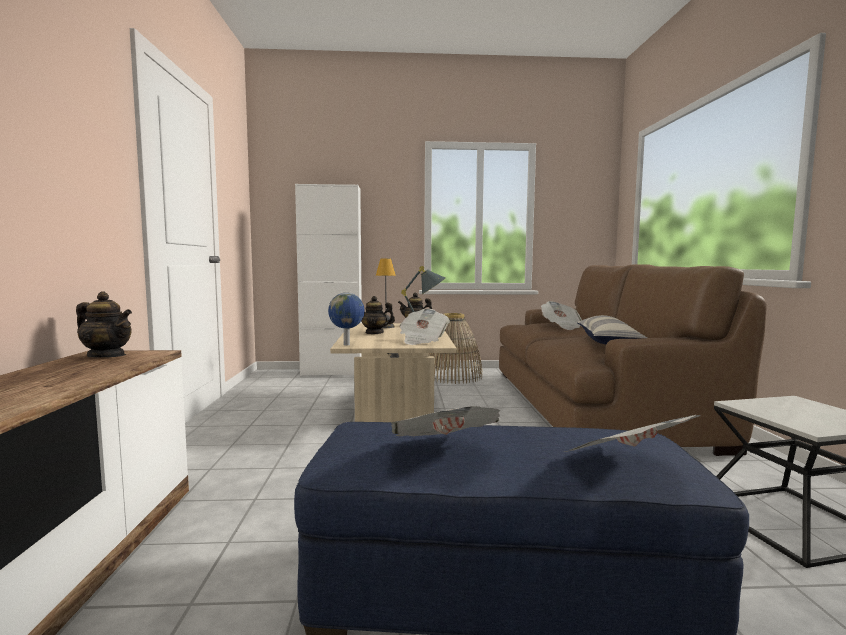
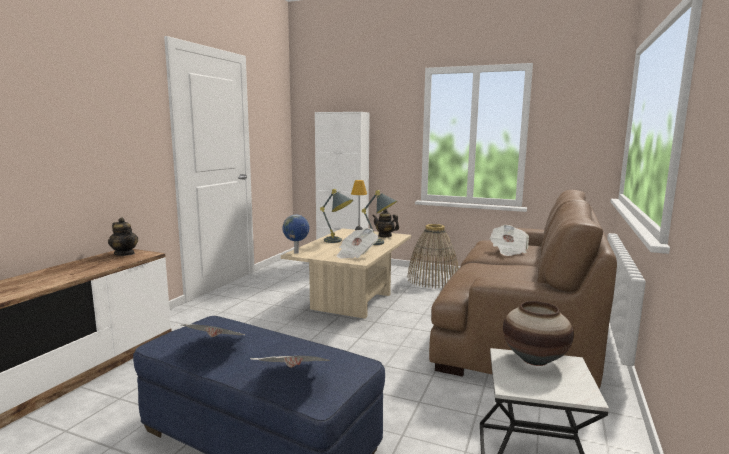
camera: 25 degrees right, 5 degrees up
teapot [361,296,395,334] -> grey table lamp [320,189,353,243]
pillow [577,315,647,345] -> none
none -> vase [503,301,574,366]

